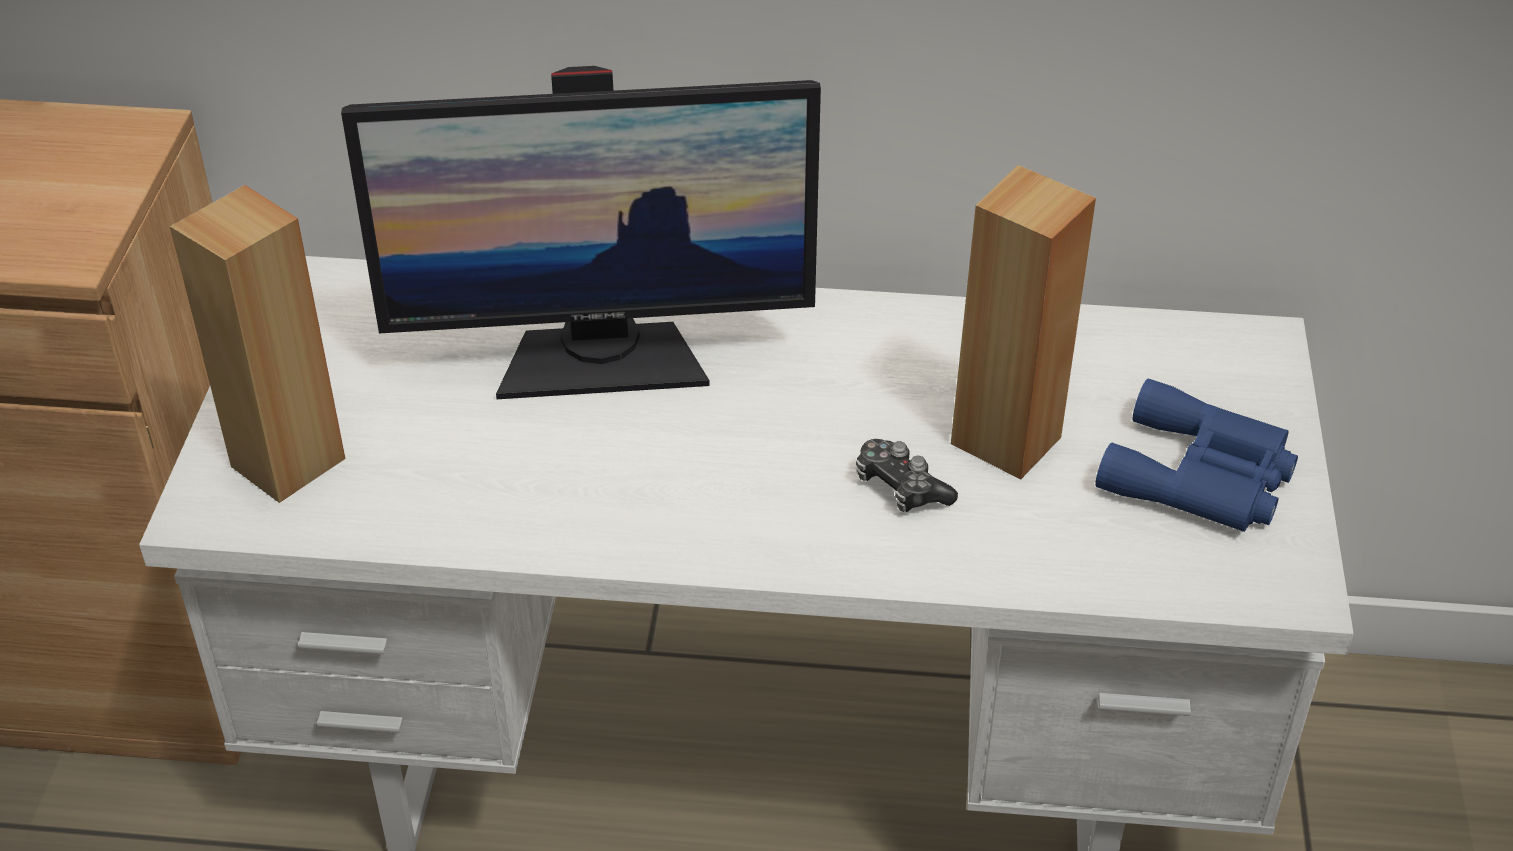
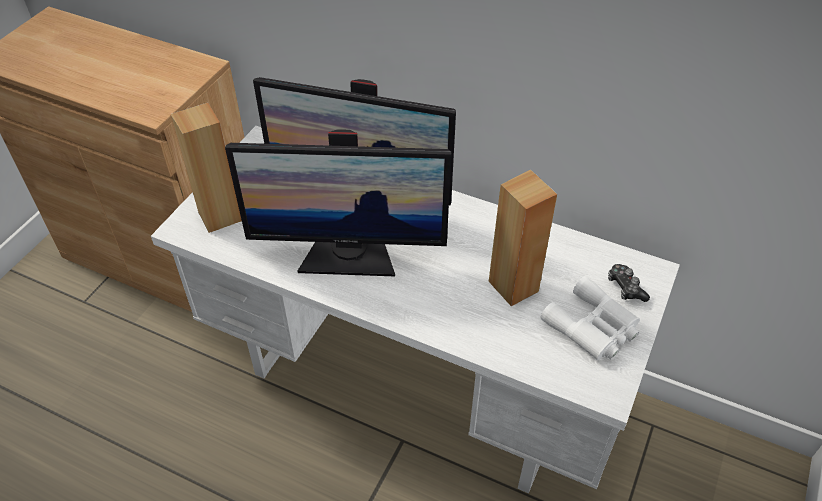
camera: 20 degrees right, 5 degrees up
game controller [856,439,958,512] -> game controller moved to [608,264,650,302]
blue binoculars [1095,379,1298,532] -> white binoculars [541,276,640,360]
none -> monitor [225,129,451,276]

